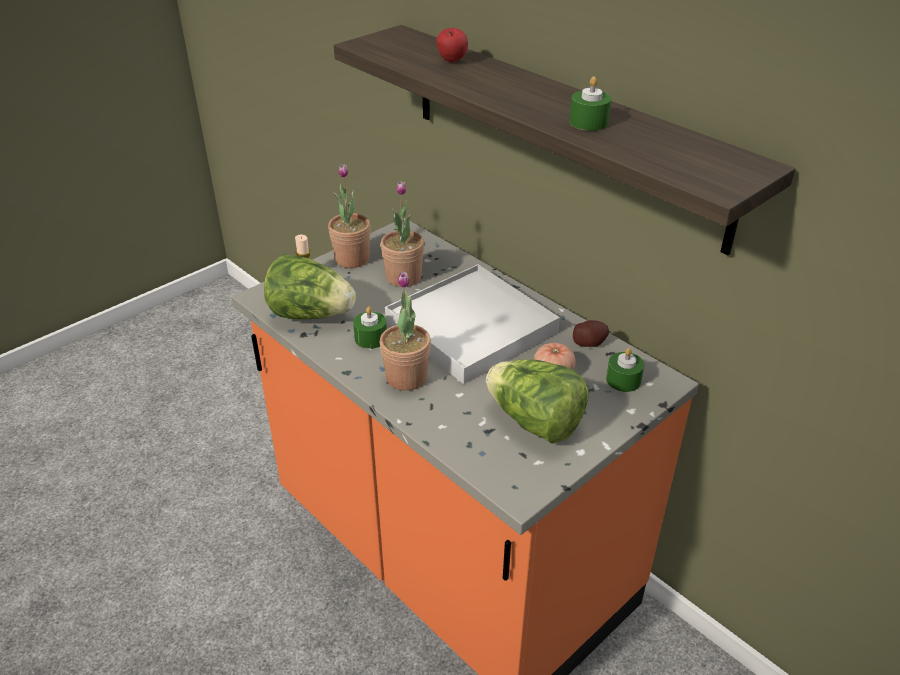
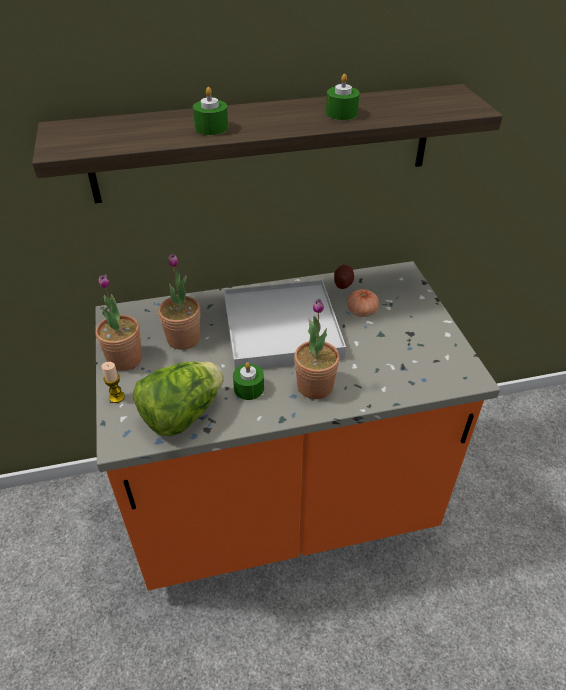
camera: 60 degrees left, 5 degrees up
apple [436,28,468,63] -> none
lettuce [486,359,589,444] -> none
green candle [606,348,644,392] -> green candle moved to [193,87,228,135]

